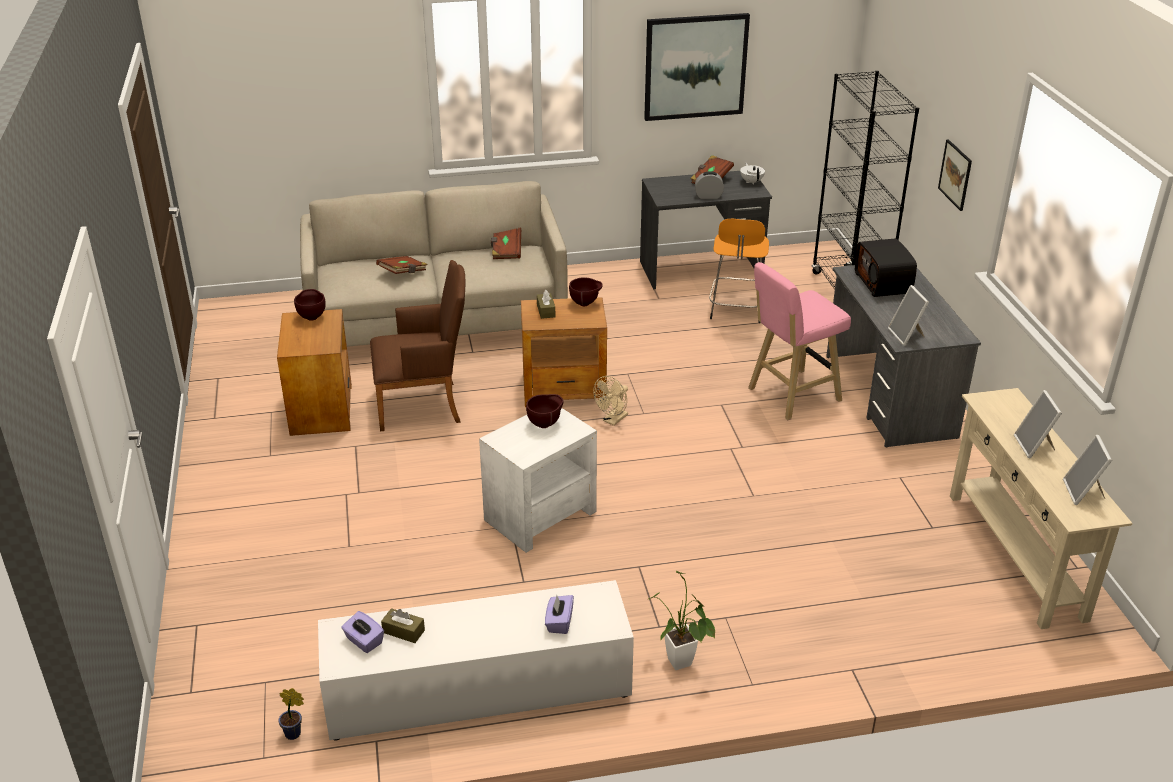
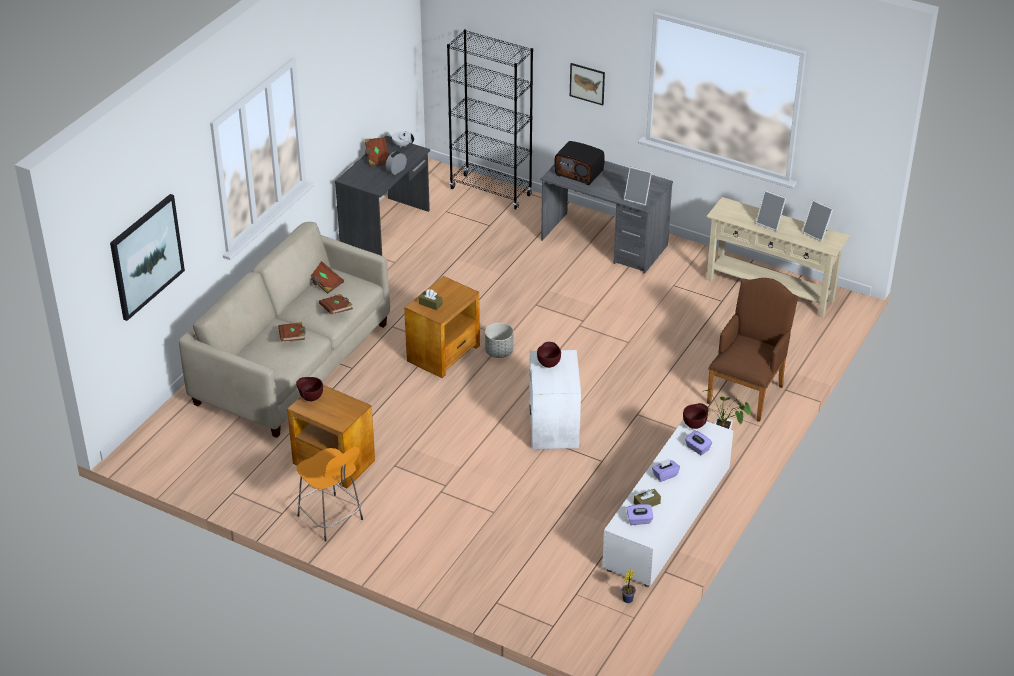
camera: 50 degrees left, 5 degrees up
brown armchair [370,260,465,431] -> brown armchair moved to [707,278,798,422]
brown bowl [569,277,603,306] -> brown bowl moved to [683,403,708,429]
beige fan [593,376,628,426] -> grey planter [485,323,513,358]
picture [644,13,750,121] -> picture moved to [110,194,185,321]
orange stool [709,219,769,323] -> orange stool moved to [297,447,363,541]
pink stool [748,262,851,420] -> none
none -> brown book [319,294,353,315]
none -> purple tissue box [652,458,680,482]

